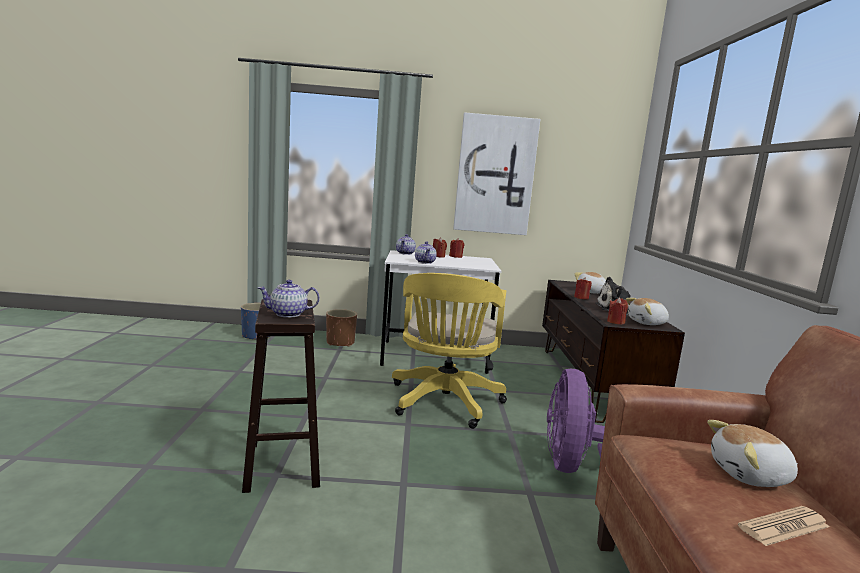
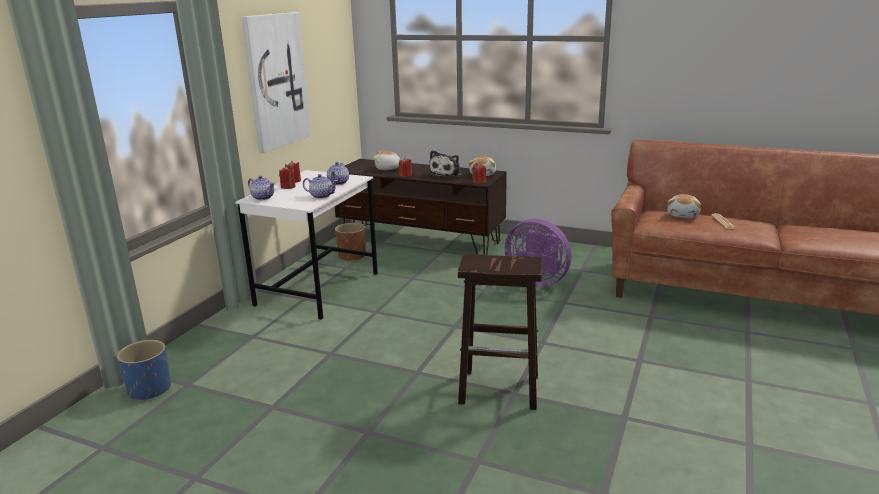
camera: 65 degrees left, 10 degrees up
teapot [258,280,320,318] -> teapot moved to [327,162,349,185]
brown planter [326,309,357,347] -> brown planter moved to [335,223,366,261]
yellow office chair [392,273,507,429] -> none

